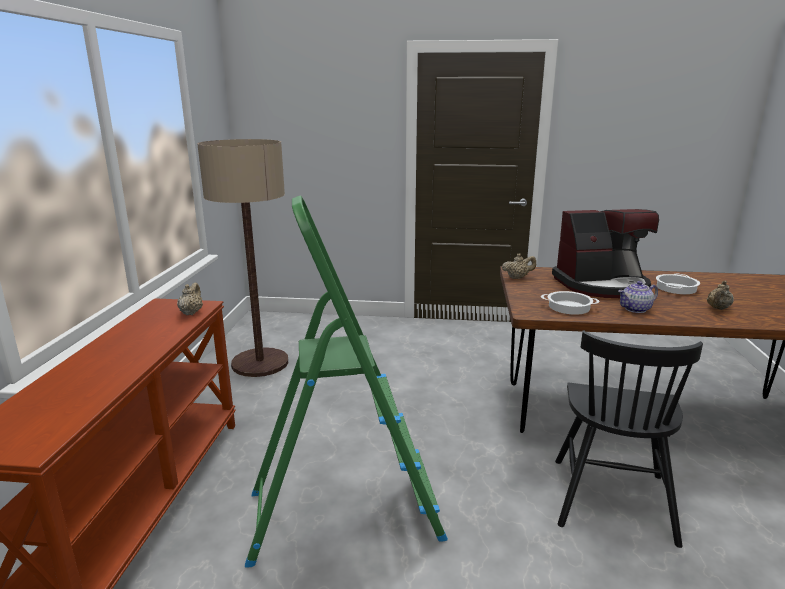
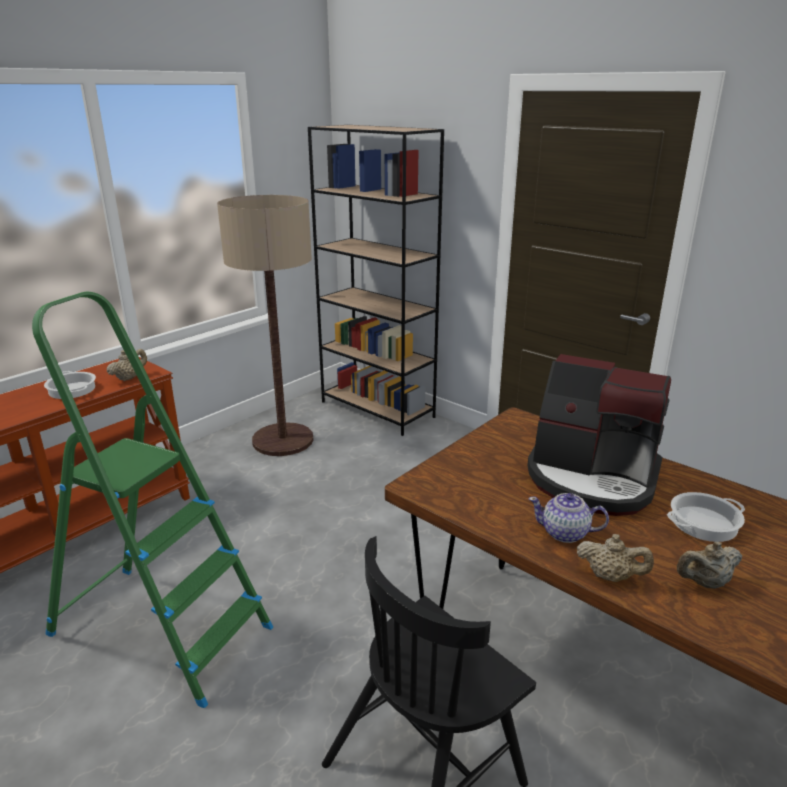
camera: 35 degrees right, 5 degrees up
beige teapot [502,253,536,279] -> beige teapot moved to [577,534,654,582]
cooking pot [541,291,599,315] -> cooking pot moved to [44,371,96,399]
none -> beige bookcase [308,125,444,436]

